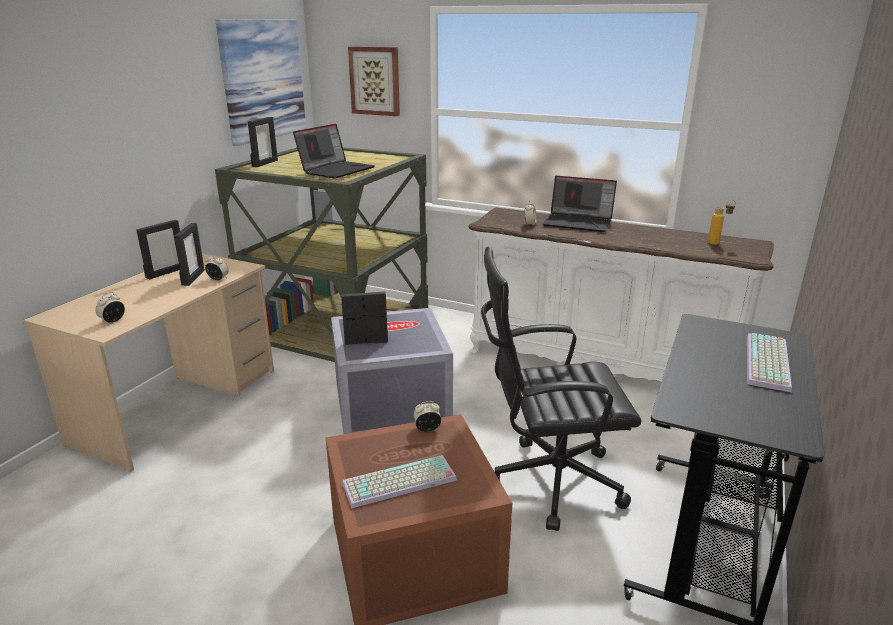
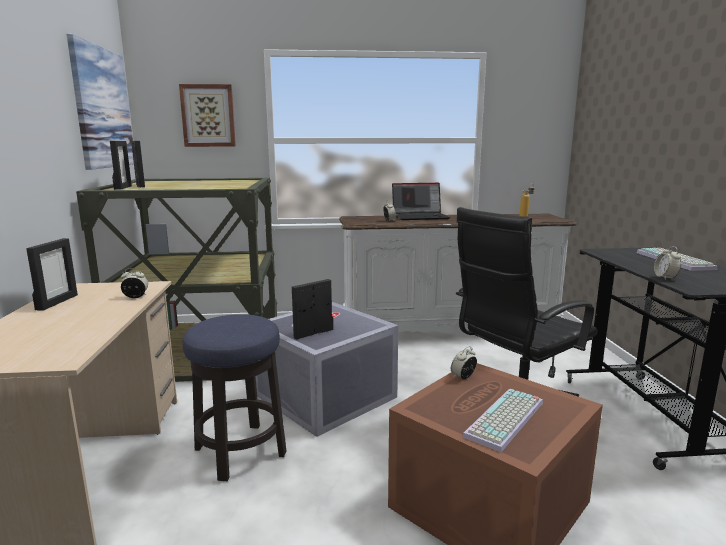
camera: 30 degrees left, 10 degrees down
alarm clock [95,292,125,323] -> alarm clock moved to [654,246,681,280]
picture frame [174,223,205,286] -> picture frame moved to [131,141,145,187]
laptop [293,124,375,179] -> none
none -> stool [183,314,286,481]

